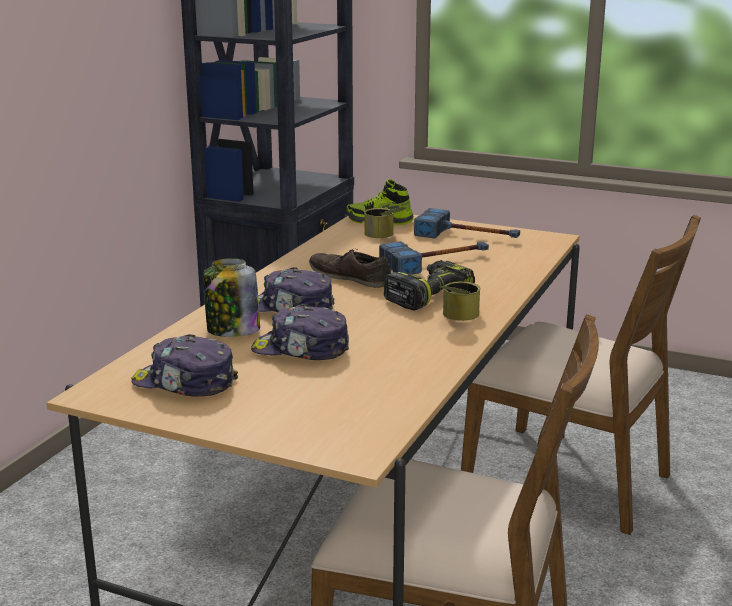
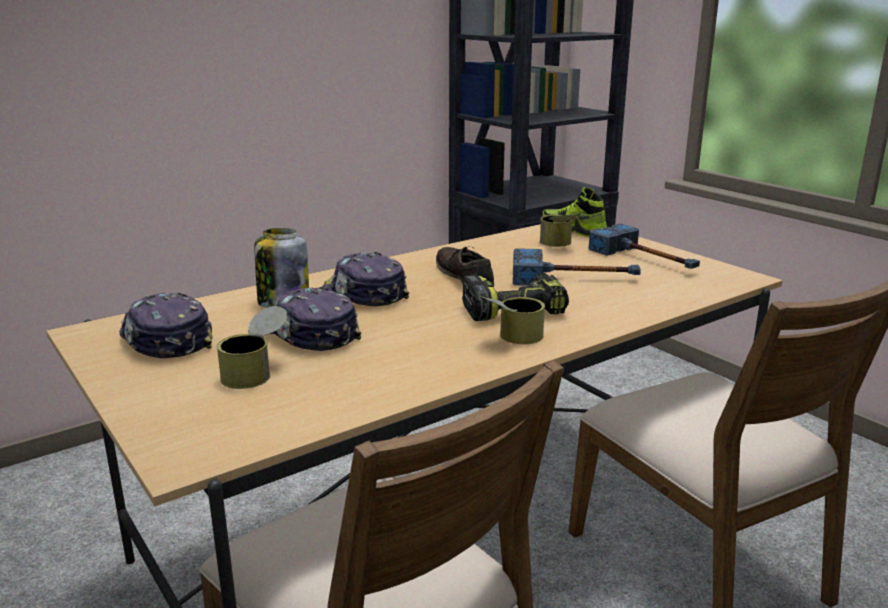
camera: 30 degrees right, 0 degrees up
none -> can [217,306,287,389]

